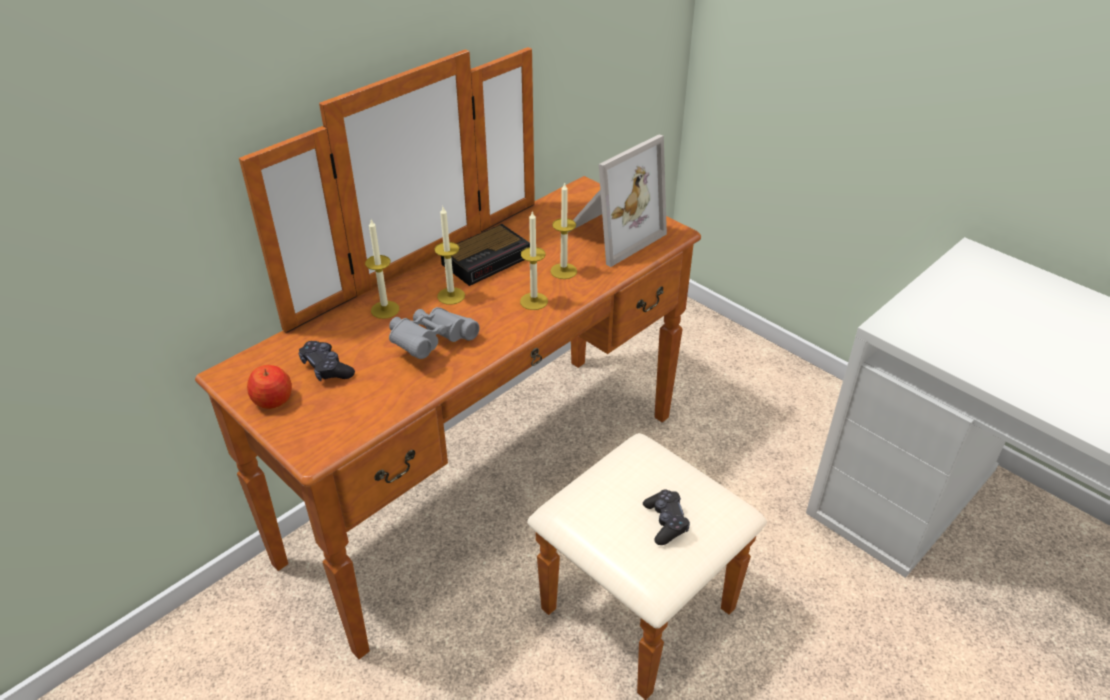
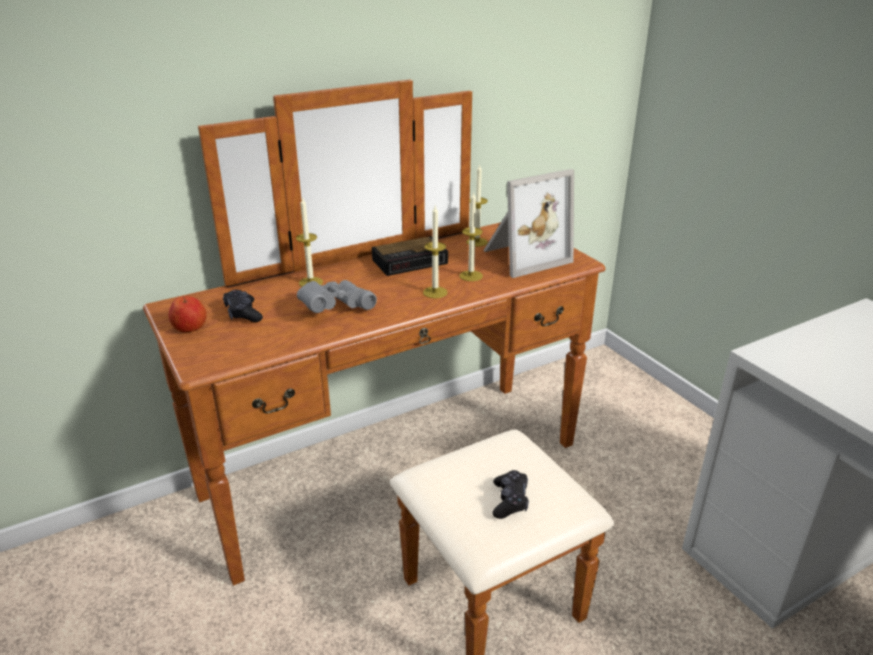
camera: 15 degrees right, 10 degrees down
candle [434,207,465,305] -> candle moved to [466,163,488,247]

